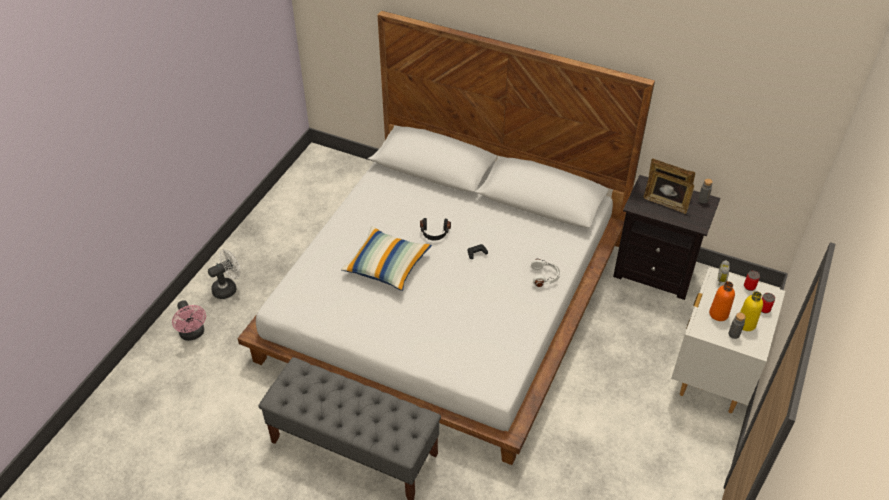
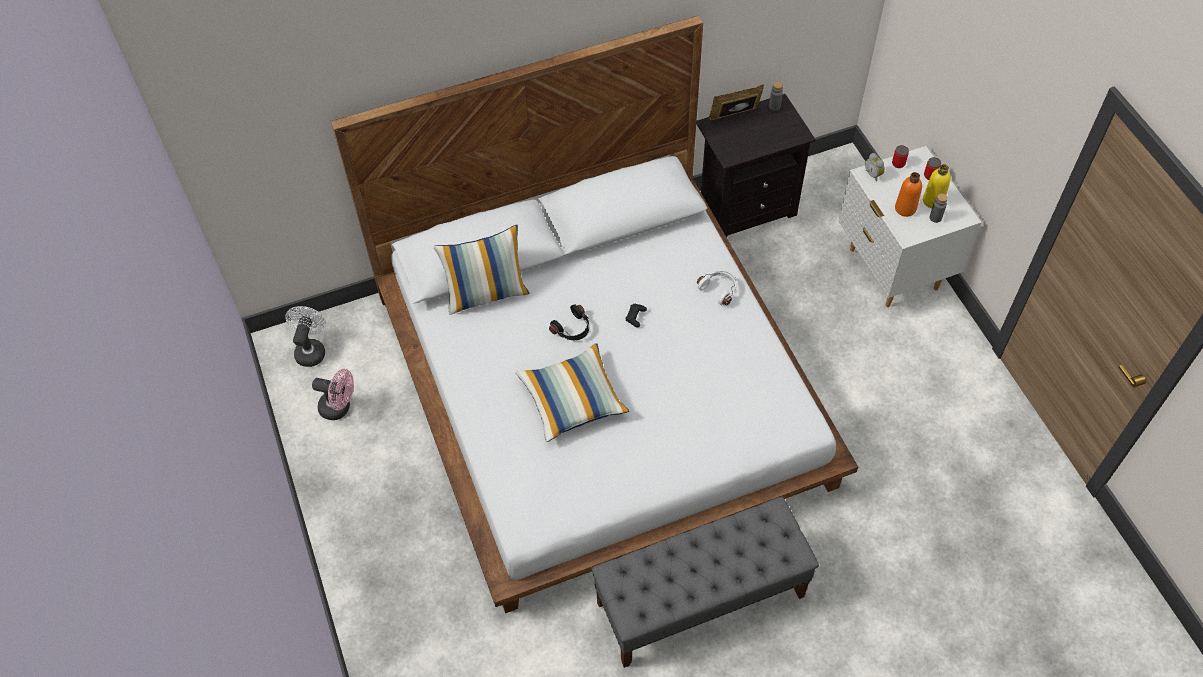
camera: 45 degrees left, 10 degrees up
pink fan [172,300,206,341] -> pink fan moved to [312,369,354,420]
white fan [208,249,240,299] -> white fan moved to [285,306,326,367]
picture frame [644,170,694,214] -> none
none -> pillow [433,225,530,315]

